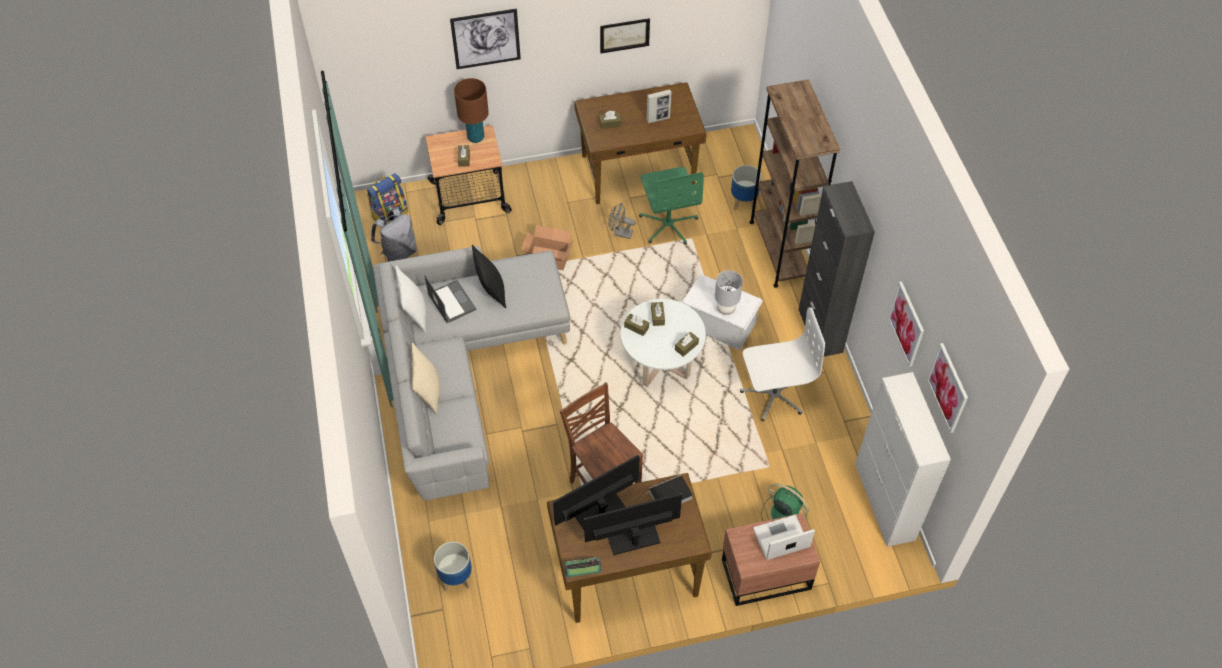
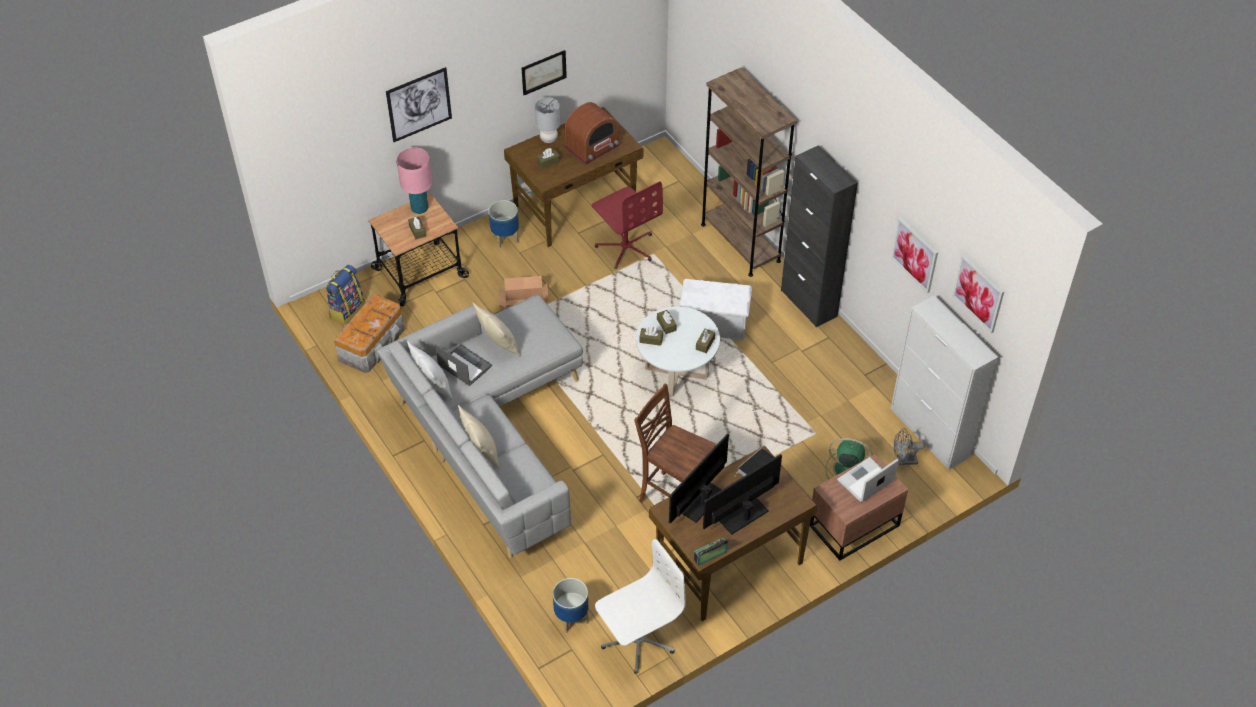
camera: 20 degrees left, 5 degrees down
grey backpack [371,209,417,262] -> storage box [334,293,404,373]
brown table lamp [454,78,489,143] -> pink table lamp [396,148,432,214]
black pillow [472,245,506,308] -> beige pillow [472,303,520,357]
grey fan [609,203,636,239] -> grey fan moved to [894,428,925,465]
green office chair [639,167,704,245] -> red office chair [592,181,663,269]
picture frame [647,89,672,124] -> radio [564,102,620,165]
grey table lamp [715,270,743,315] -> grey table lamp moved to [535,97,560,143]
planter [731,165,761,210] -> planter moved to [489,200,519,248]
white office chair [740,307,825,422] -> white office chair moved to [595,539,686,674]

